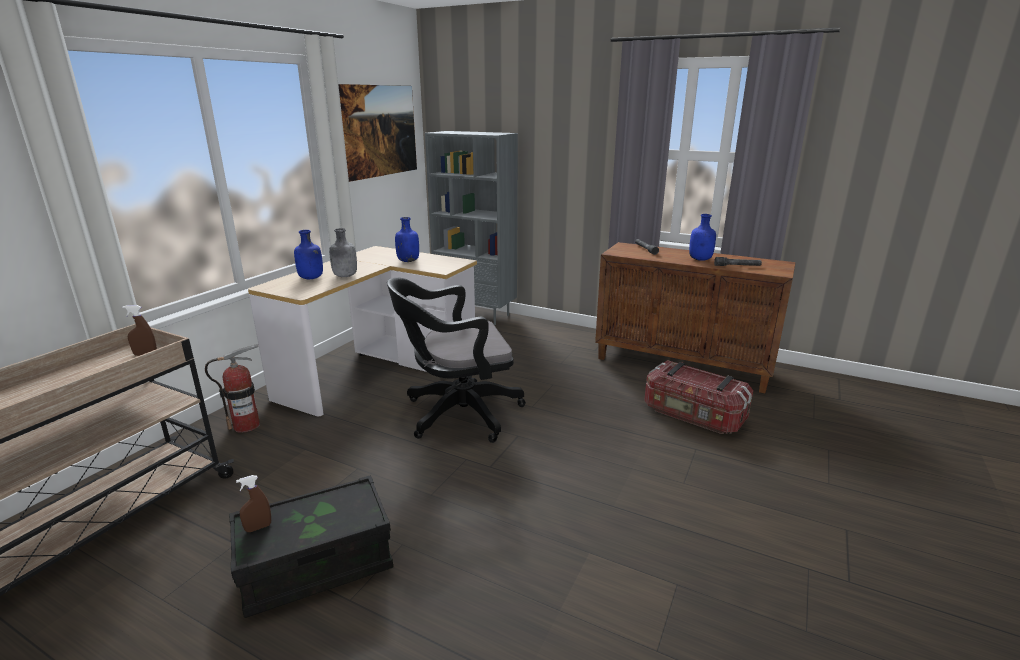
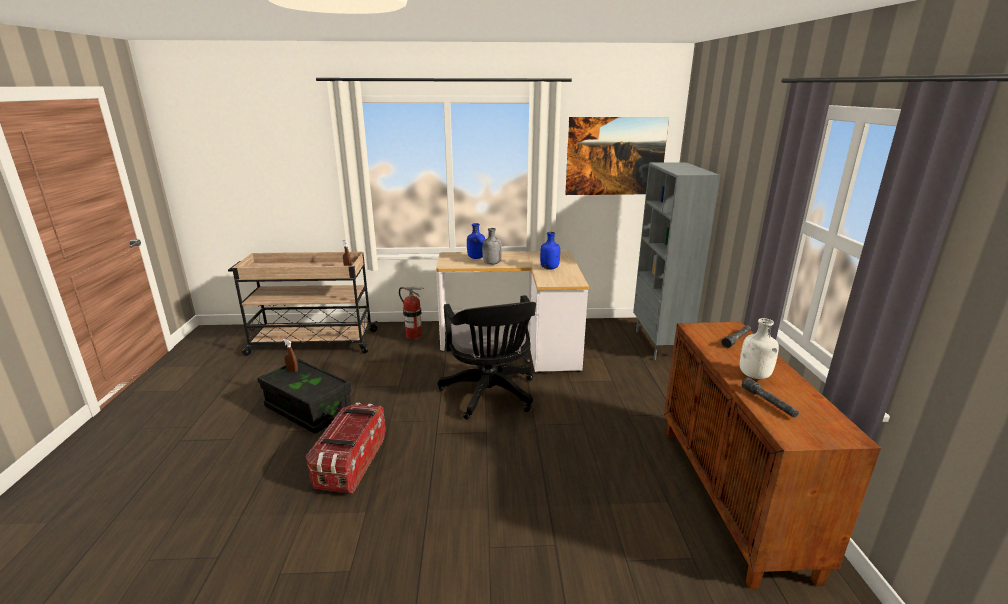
camera: 60 degrees right, 0 degrees up
black office chair [387,278,526,443] -> black office chair turned 150 degrees counterclockwise [438,295,536,420]
storage box [644,360,753,434] -> storage box moved to [305,403,386,494]
blue bottle [689,214,716,261] -> white bottle [740,318,779,379]

